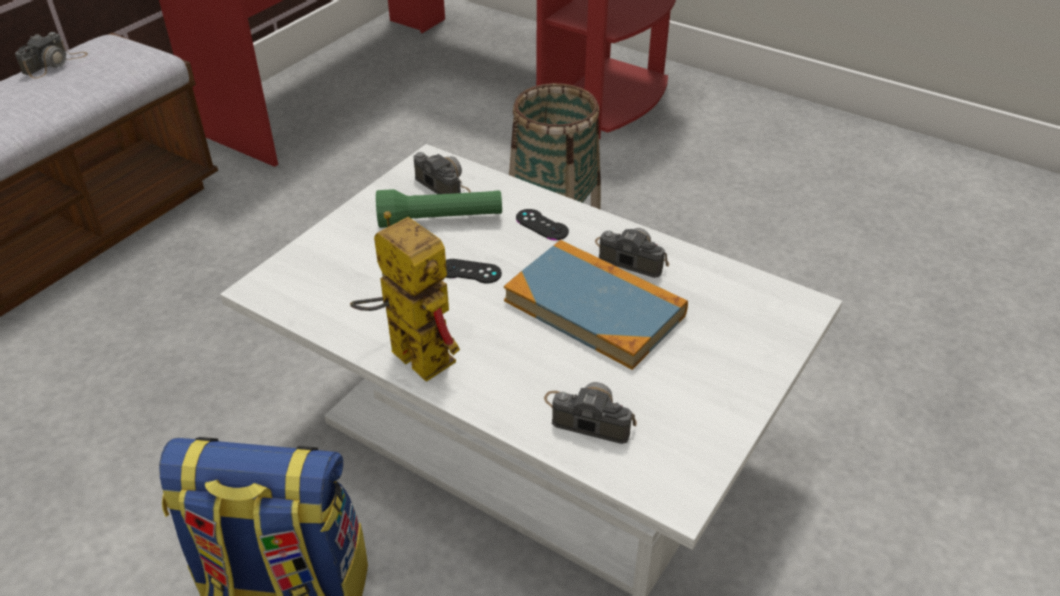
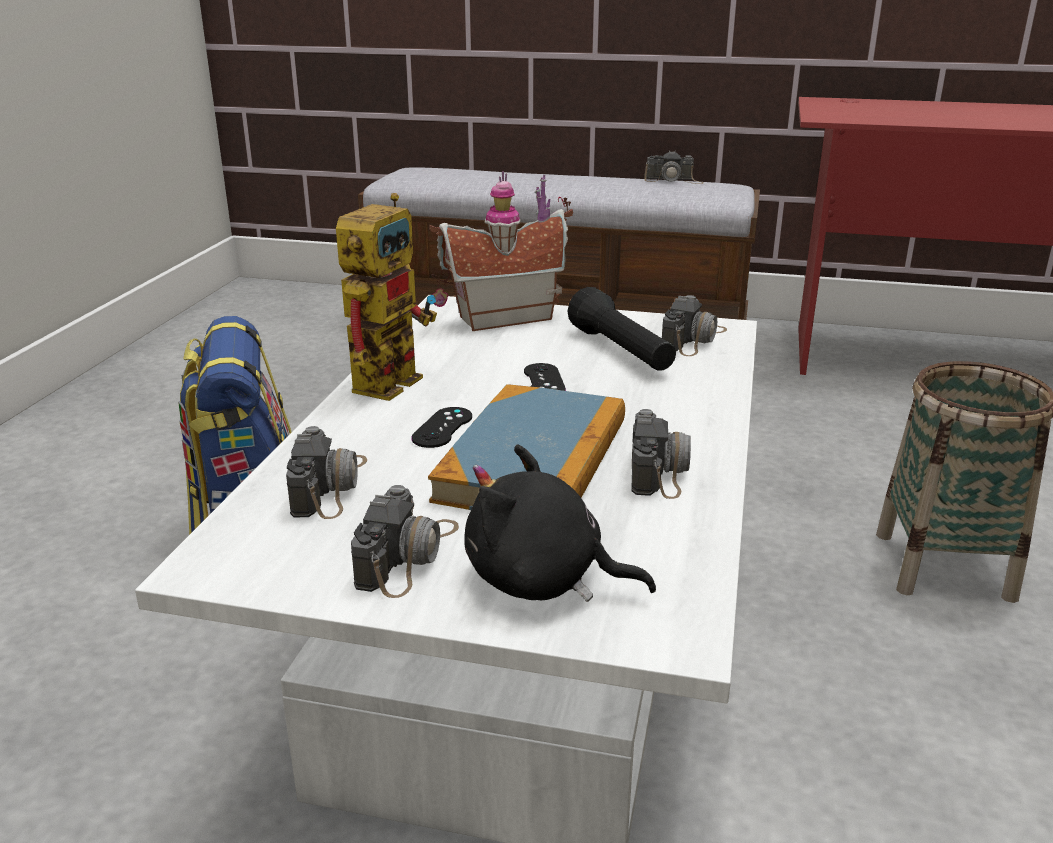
camera: 70 degrees right, 15 degrees down
green flashlight [376,189,502,228] -> black flashlight [568,287,676,371]
black game controller [516,209,569,240] -> black game controller moved to [411,407,472,448]
none -> camera [351,485,459,598]
none -> toy house [429,171,573,331]
none -> black plush toy [464,444,656,602]

